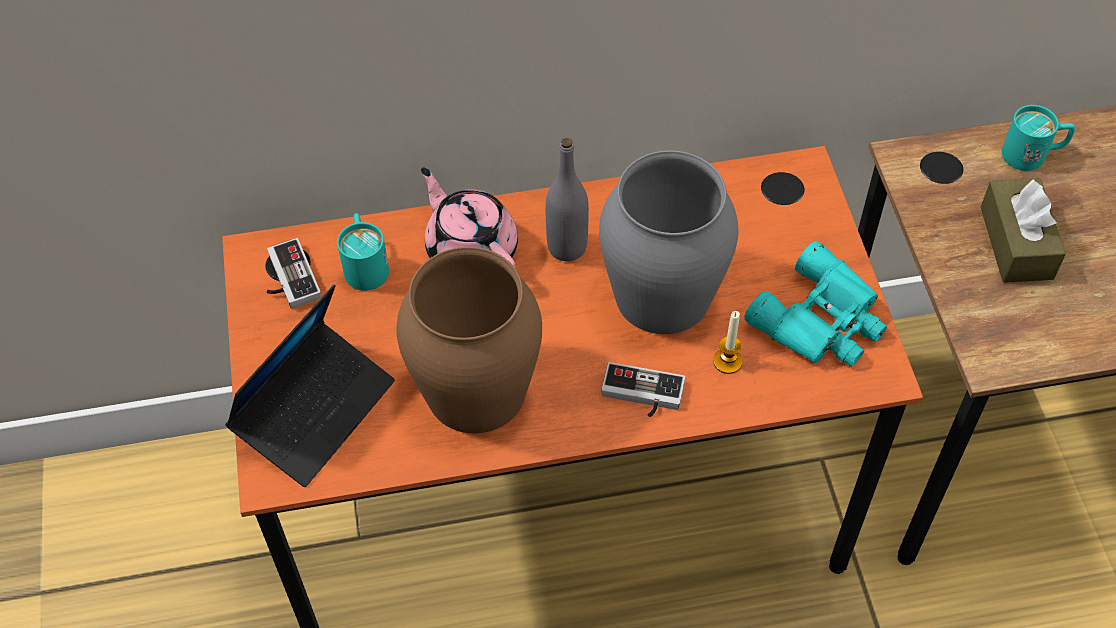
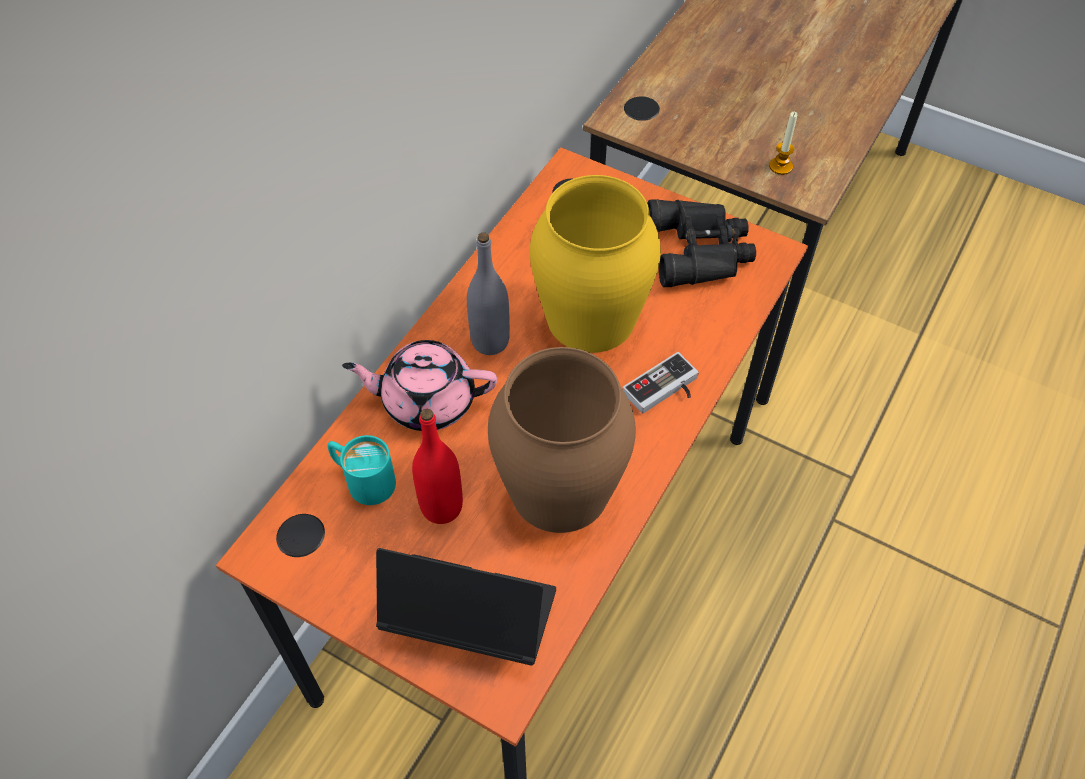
camera: 50 degrees left, 0 degrees up
laptop [225,285,395,487] -> laptop turned 60 degrees counterclockwise [376,548,556,666]
game controller [267,238,322,309] -> none
grey vase [599,151,739,334] -> yellow vase [530,175,661,353]
candle [713,311,743,374] -> candle moved to [769,112,797,175]
turquoise binoculars [744,241,887,367] -> black binoculars [647,199,756,287]
brown tissue box [981,178,1066,283] -> none
turquoise mug [1002,105,1075,171] -> none
none -> red bottle [412,408,463,524]

